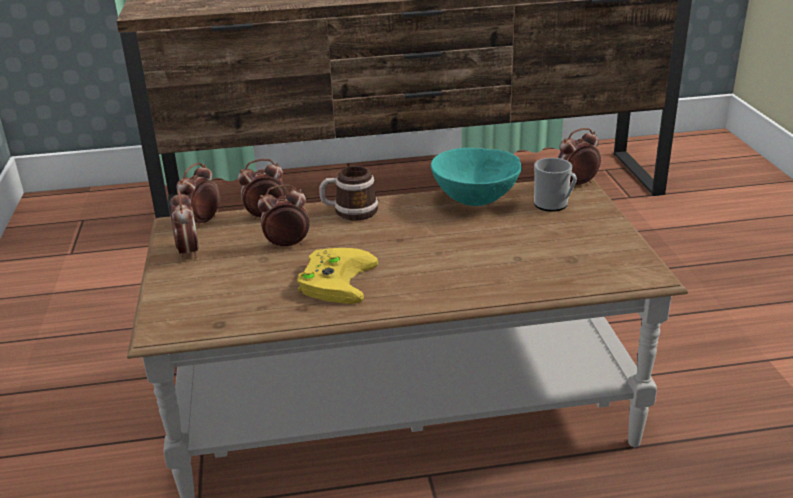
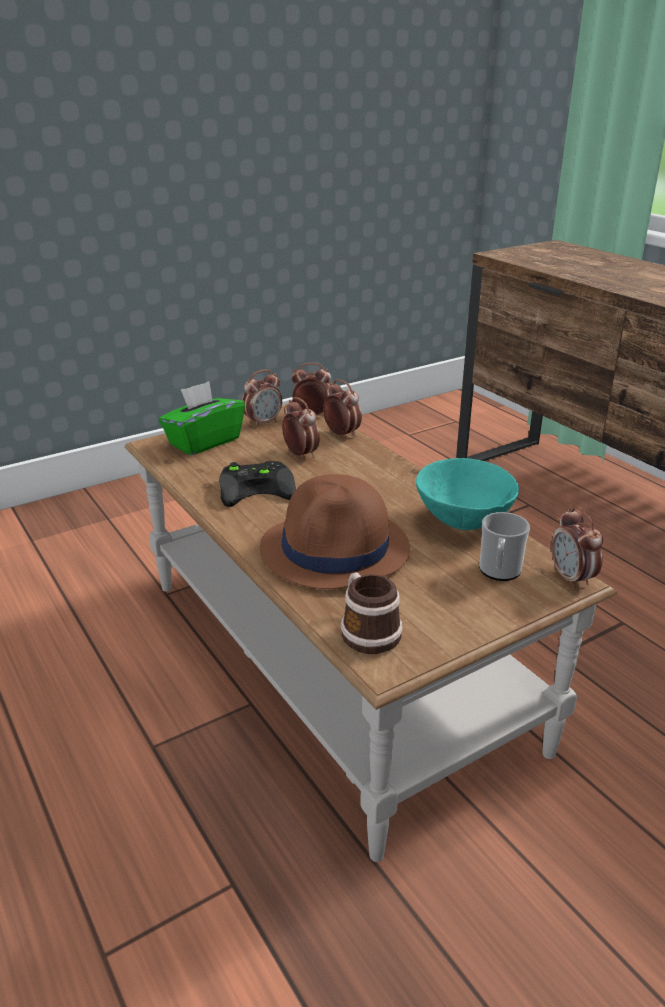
camera: 65 degrees right, 0 degrees up
yellow game controller [297,248,378,304] -> black game controller [219,461,296,507]
mug [319,166,378,221] -> mug moved to [341,572,403,654]
alarm clock [558,128,601,185] -> alarm clock turned 150 degrees counterclockwise [551,507,603,590]
none -> green tissue box [159,381,245,456]
none -> brown hat [260,474,410,589]

